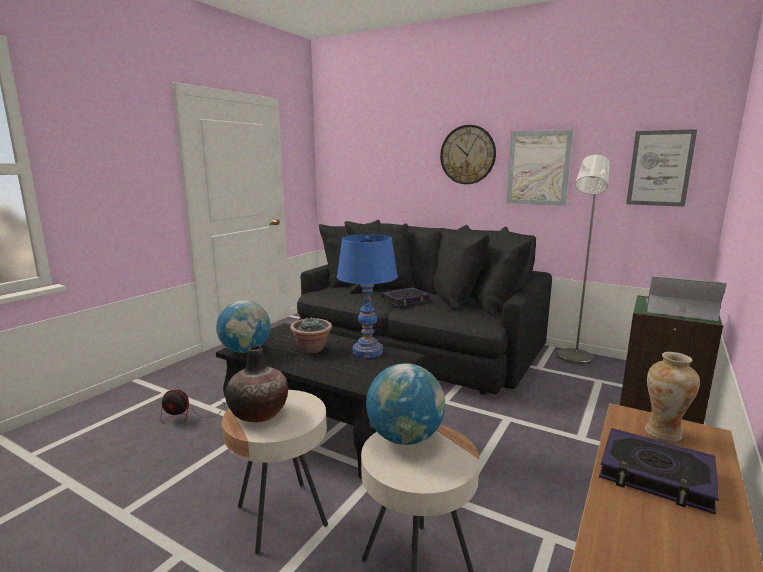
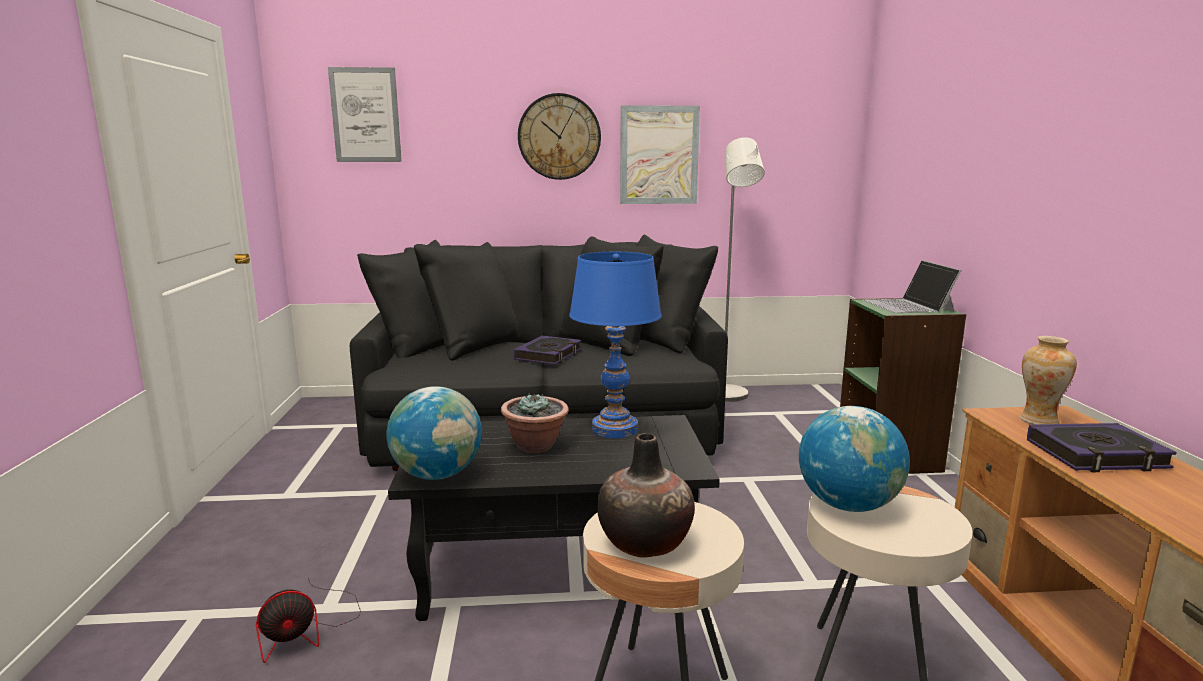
camera: 35 degrees left, 0 degrees up
picture [626,129,697,207] -> picture moved to [328,67,402,162]
laptop [646,276,727,321] -> laptop turned 90 degrees counterclockwise [863,260,961,313]

